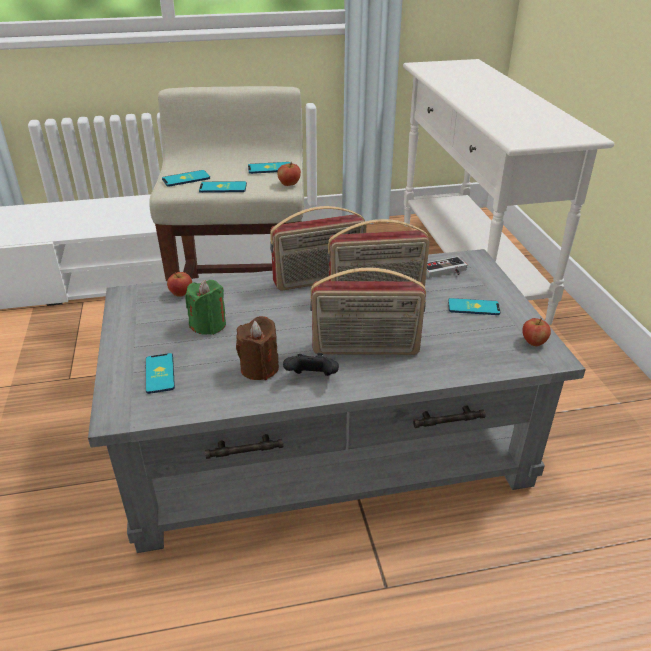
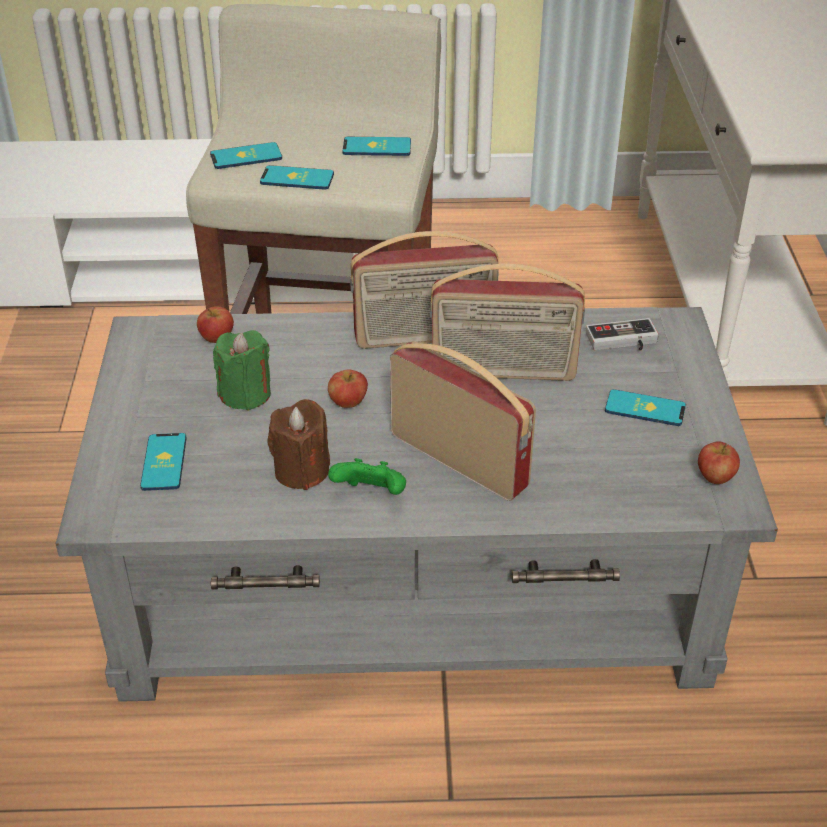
camera: 10 degrees right, 5 degrees up
apple [277,162,301,186] -> apple moved to [328,370,368,408]
black game controller [283,353,339,376] -> green game controller [328,458,406,495]
radio [310,268,426,355] -> radio turned 150 degrees counterclockwise [390,341,536,501]

